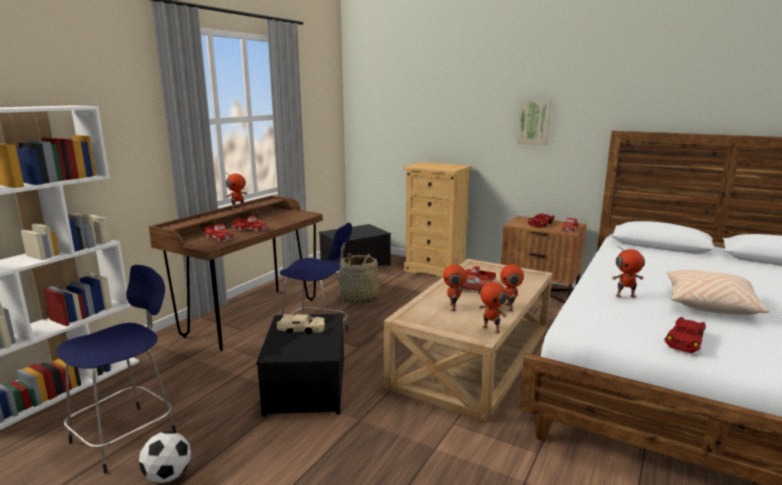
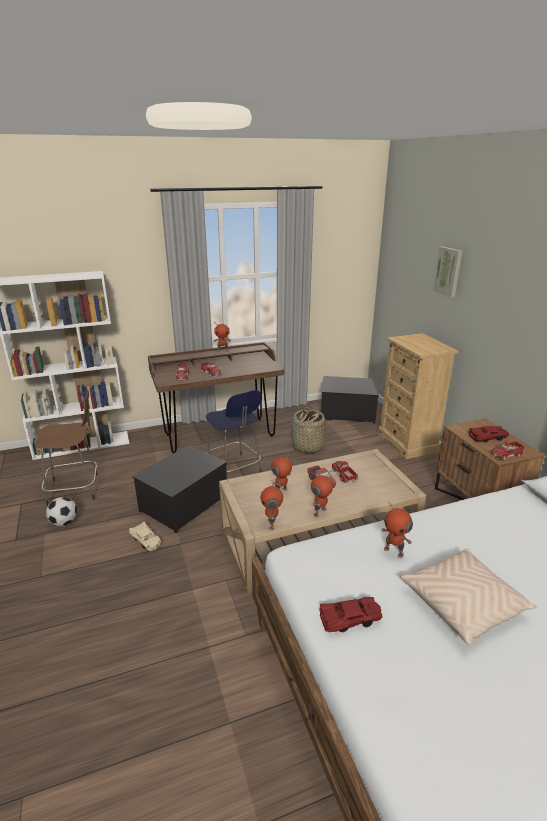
camera: 40 degrees right, 10 degrees up
blue stool [56,265,176,474] -> brown stool [34,390,98,506]
beige toy car [277,314,325,335] -> beige toy car moved to [129,521,161,551]
picture [517,100,551,146] -> picture moved to [433,246,462,297]

